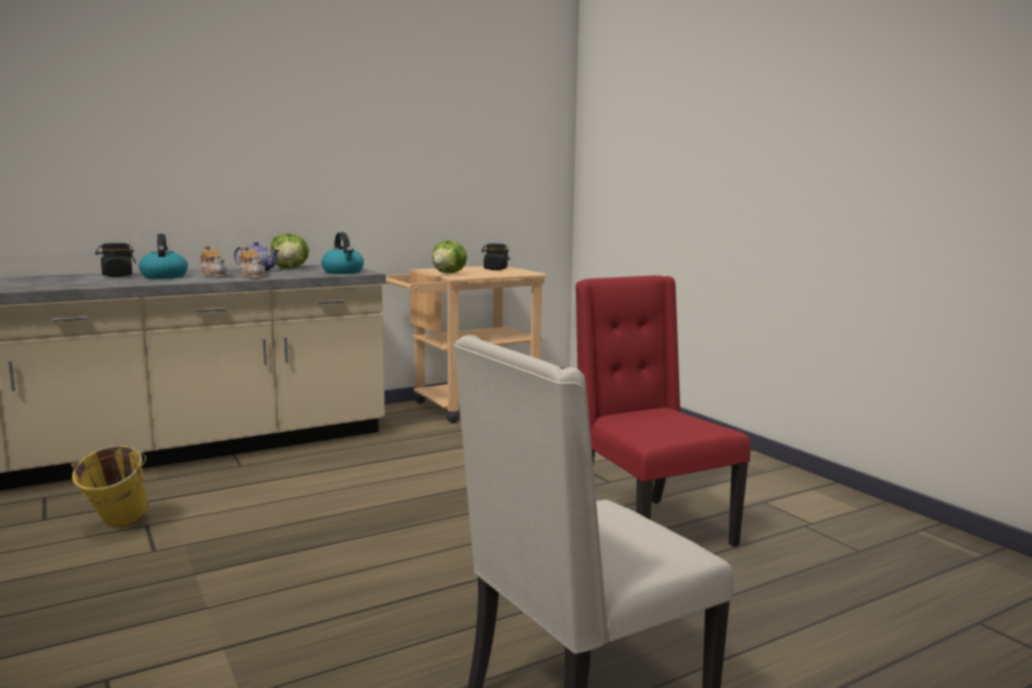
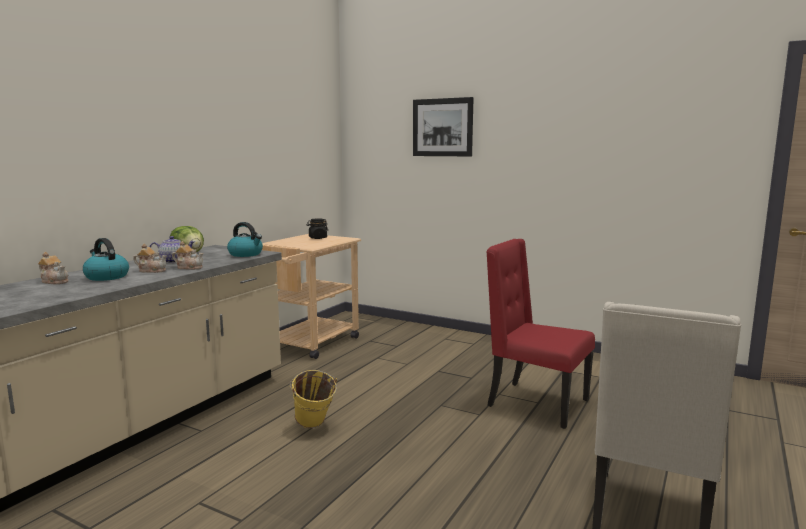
camera: 30 degrees left, 0 degrees up
yellow bucket [72,445,148,528] -> yellow bucket moved to [290,370,337,428]
black jar [95,243,136,277] -> teapot [38,252,69,284]
lettuce [432,241,467,273] -> none
none -> picture [413,97,474,156]

